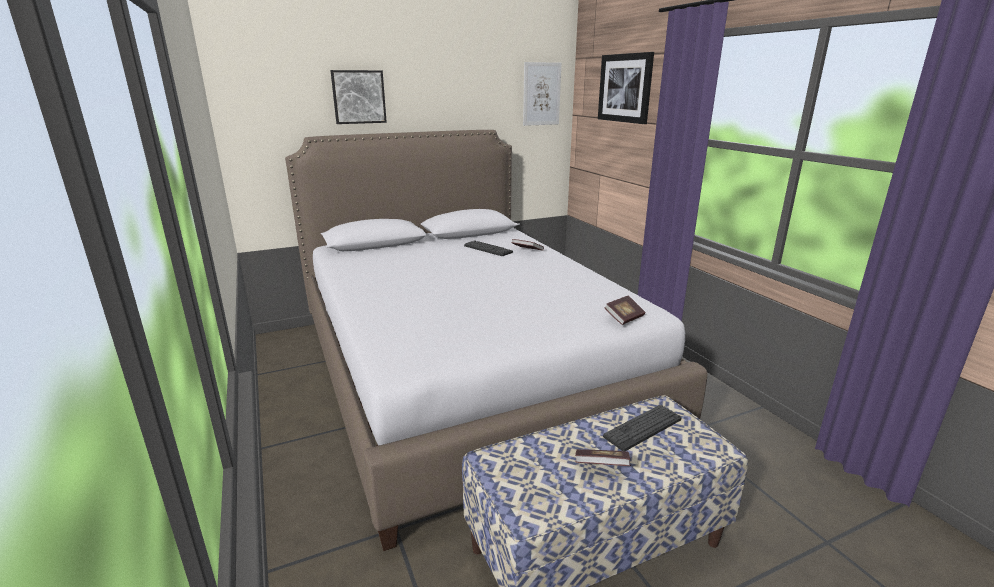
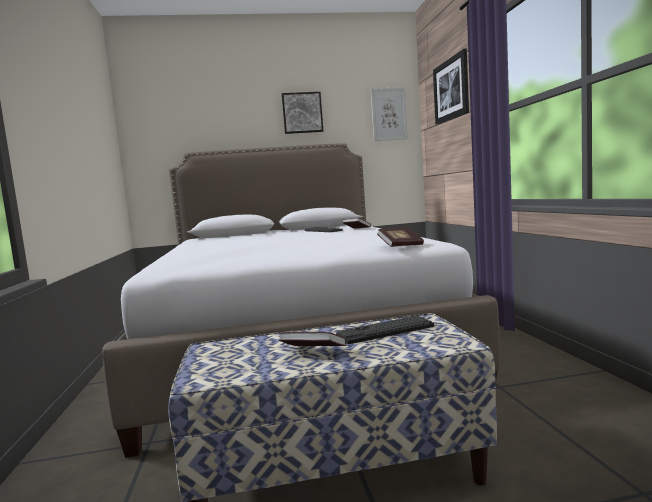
camera: 15 degrees right, 15 degrees down
picture [330,70,387,124] -> picture moved to [282,92,323,134]

